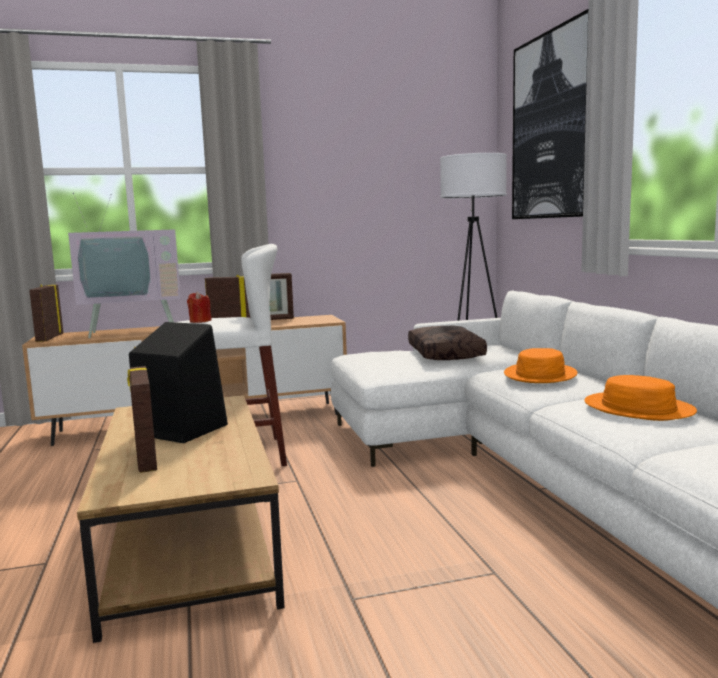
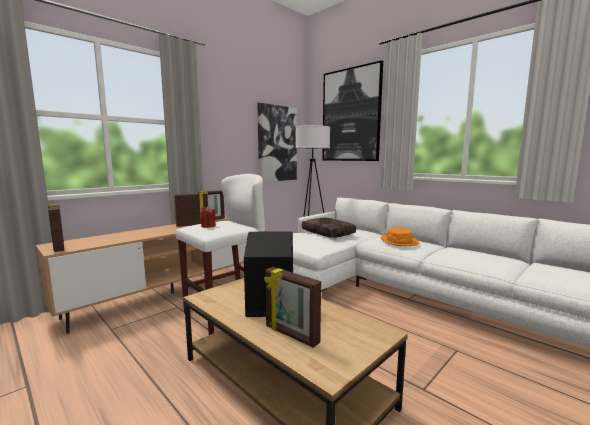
camera: 30 degrees left, 0 degrees up
television [68,192,180,338] -> none
orange hat [584,375,697,421] -> none
none -> picture [257,103,297,182]

